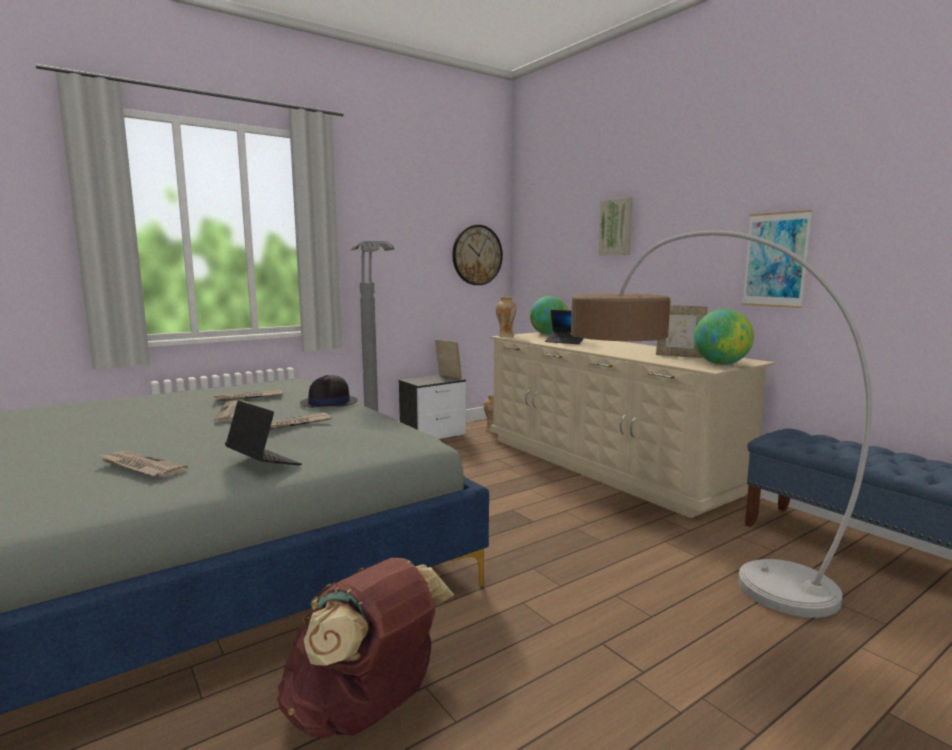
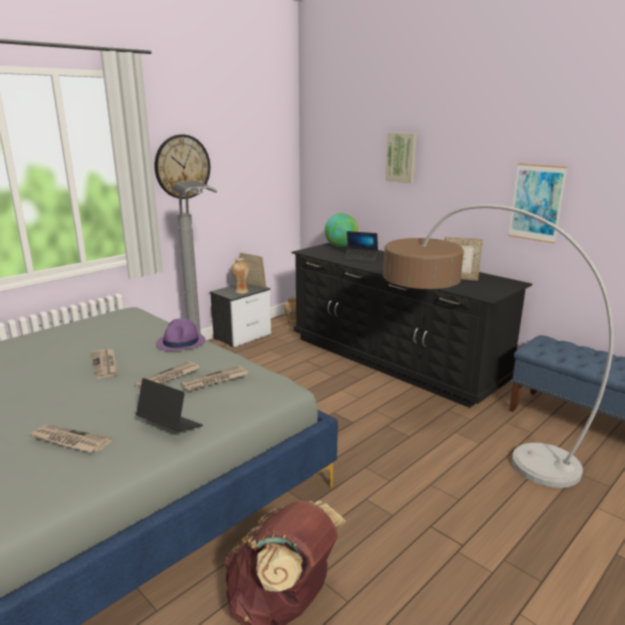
camera: 10 degrees left, 10 degrees up
newspaper [214,390,283,401] -> newspaper moved to [181,365,248,391]
black hat [300,375,358,407] -> purple hat [156,318,205,351]
wall clock [452,225,503,285] -> wall clock moved to [155,134,210,199]
beige dresser [490,332,775,518] -> black dresser [291,243,532,408]
vase [496,297,516,337] -> vase moved to [231,258,249,294]
globe [694,309,754,365] -> none

